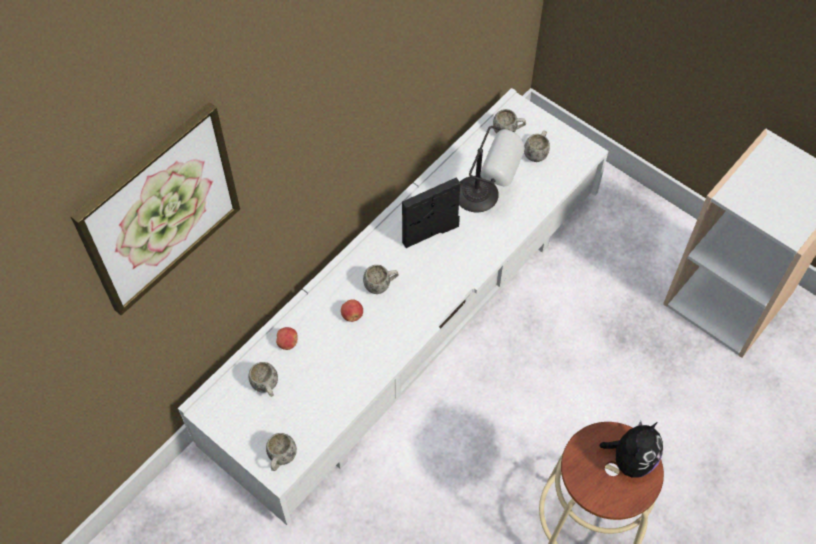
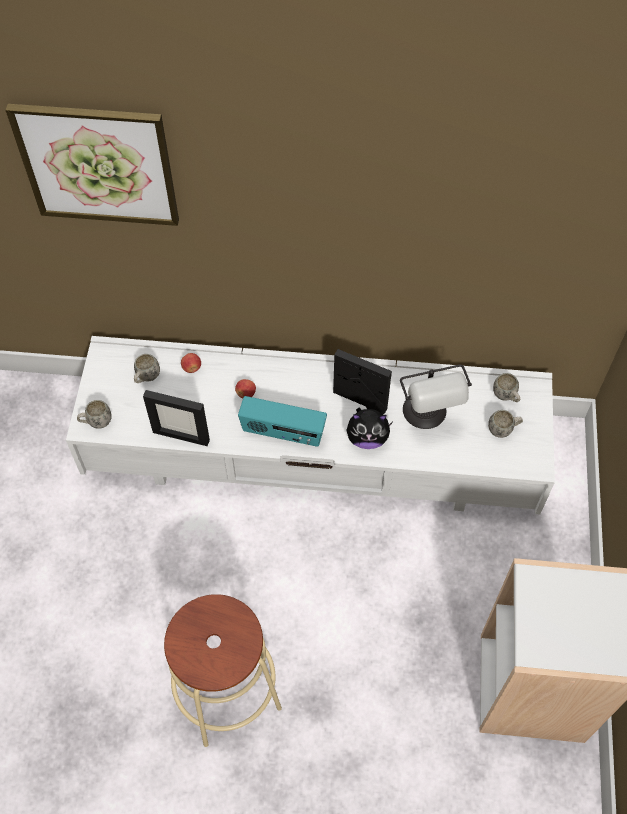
camera: 55 degrees right, 0 degrees up
white mug [363,265,399,294] -> none
plush toy [599,421,663,478] -> plush toy moved to [346,407,393,449]
none -> picture frame [143,390,210,446]
none -> radio [238,396,327,447]

